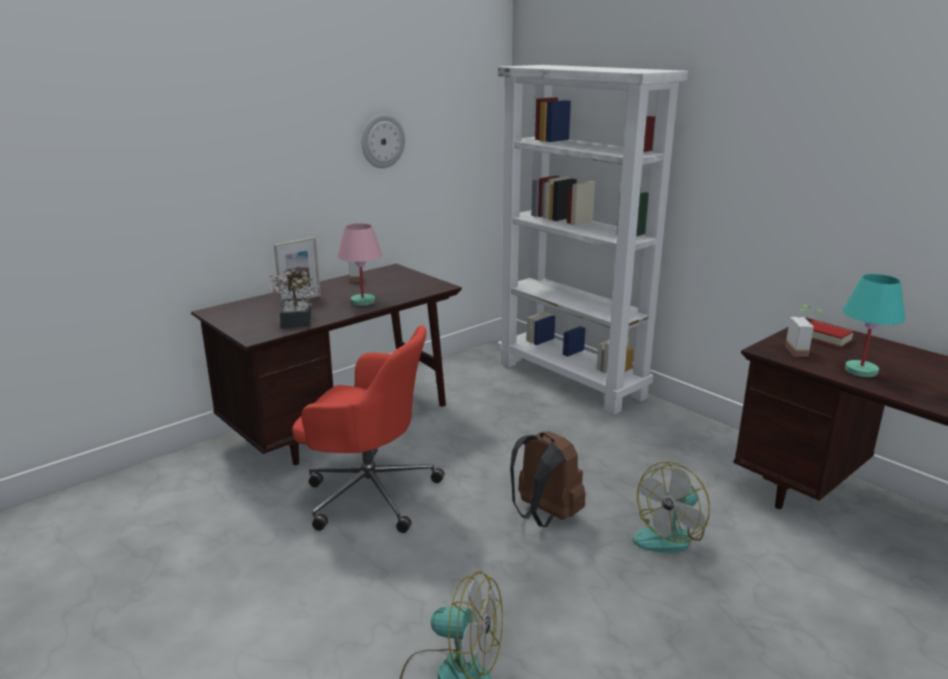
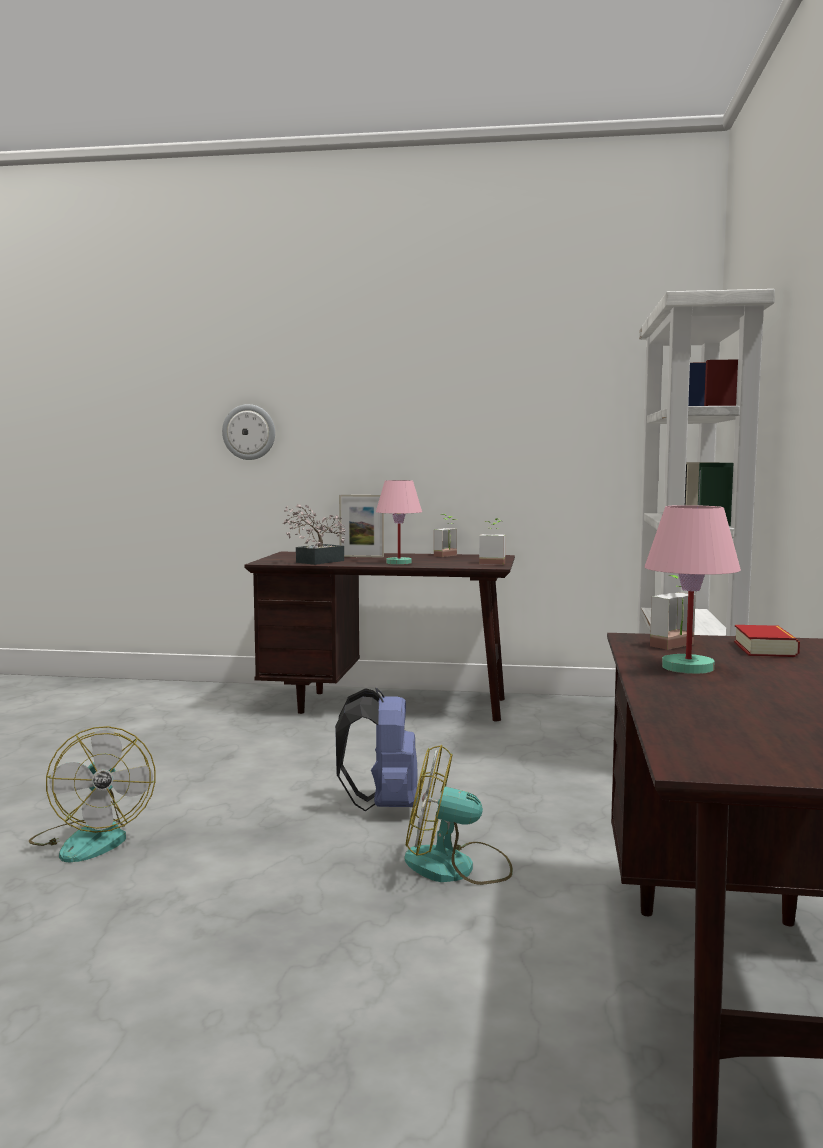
camera: 50 degrees right, 15 degrees down
red office chair [292,325,444,533] -> none
wall clock [362,114,405,168] -> wall clock moved to [222,404,275,460]
brown backpack [510,432,585,527] -> blue backpack [335,687,417,811]
turquoise table lamp [843,274,905,377] -> pink table lamp [644,505,741,674]
none -> potted plant [479,519,506,565]

